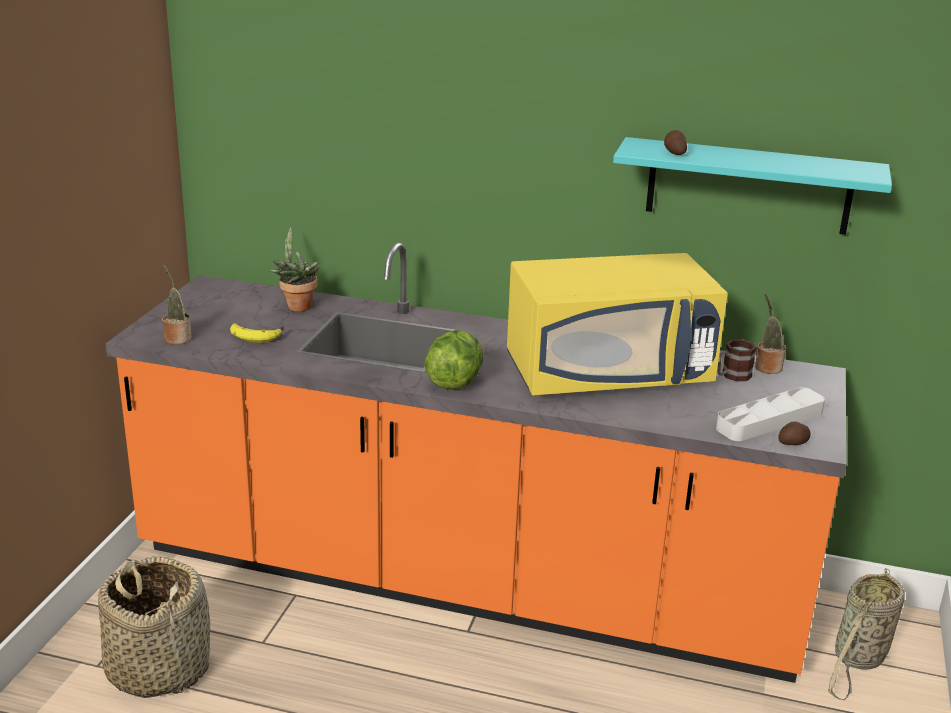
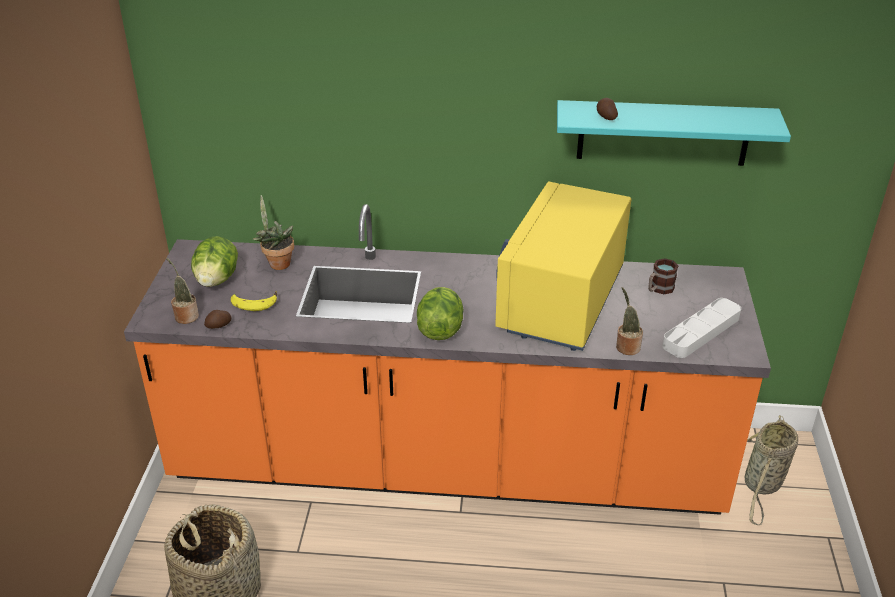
camera: 10 degrees left, 10 degrees up
yellow microwave [507,253,728,396] -> yellow microwave turned 135 degrees clockwise [495,181,631,351]
potted plant [755,294,786,374] -> potted plant moved to [616,287,643,355]
potato [778,421,811,445] -> potato moved to [204,310,232,329]
none -> lettuce [191,236,238,287]

